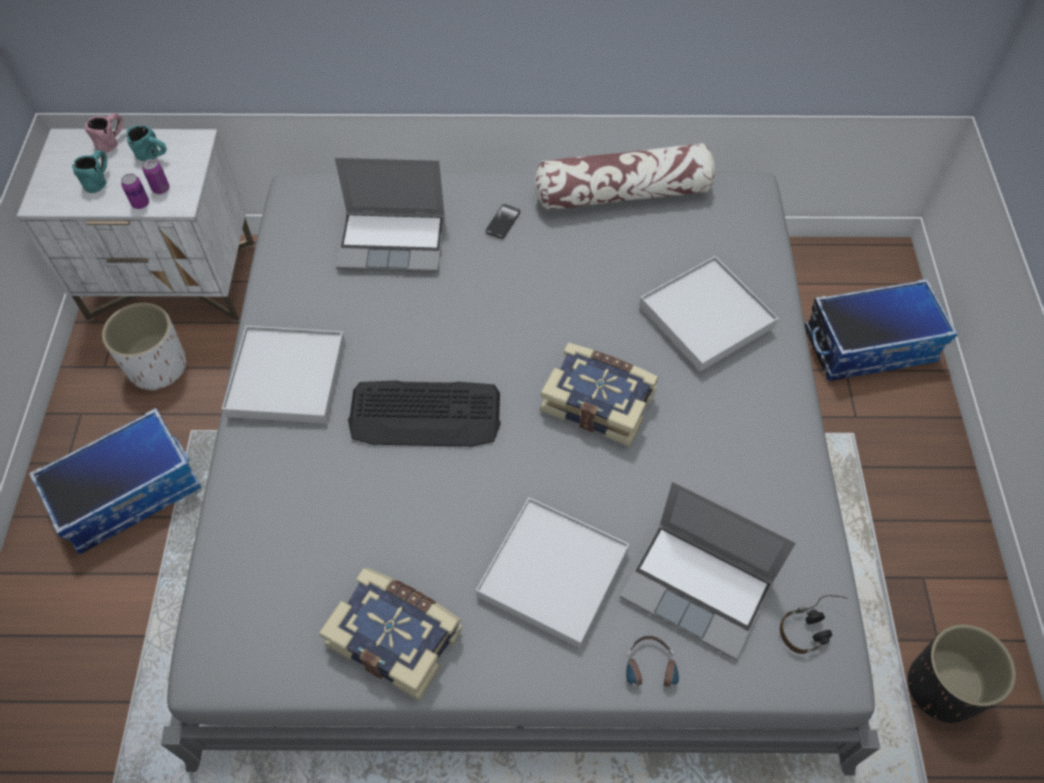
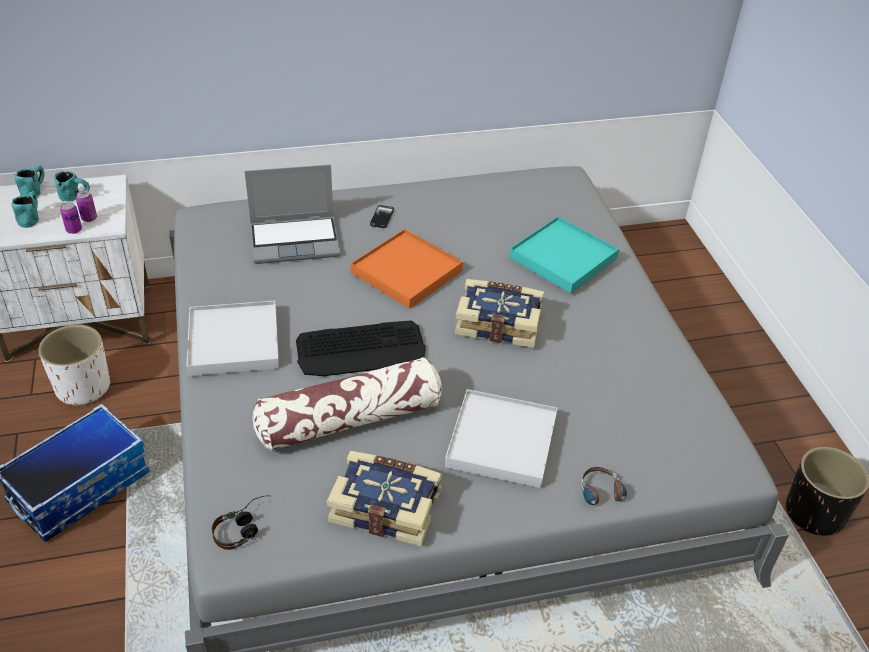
camera: 15 degrees left, 15 degrees down
pink mug [85,113,123,153] -> turquoise mug [14,166,44,197]
pillow [535,143,715,211] -> pillow moved to [253,357,441,451]
laptop [620,480,796,660] -> none
white tray [639,256,778,372] -> turquoise tray [509,216,619,293]
headphones [780,595,848,654] -> headphones moved to [212,495,270,550]
storage box [805,279,958,381] -> none
none -> orange tray [351,229,463,309]

